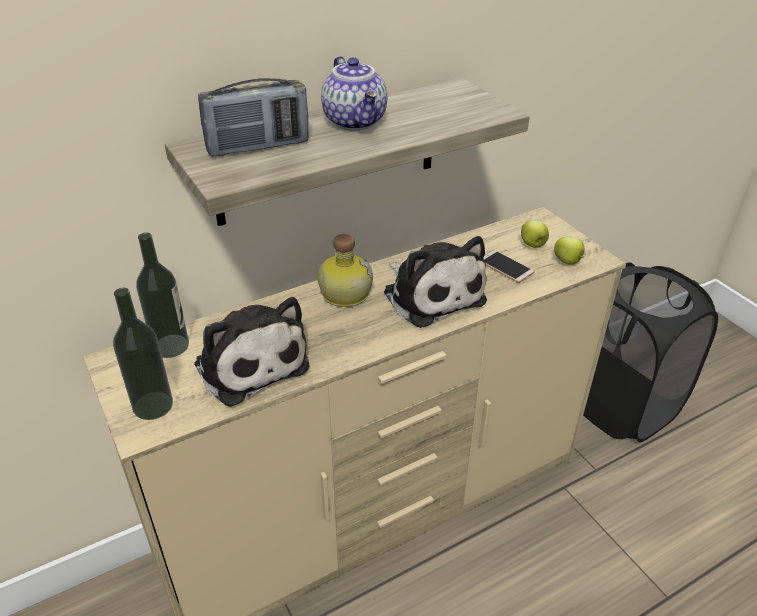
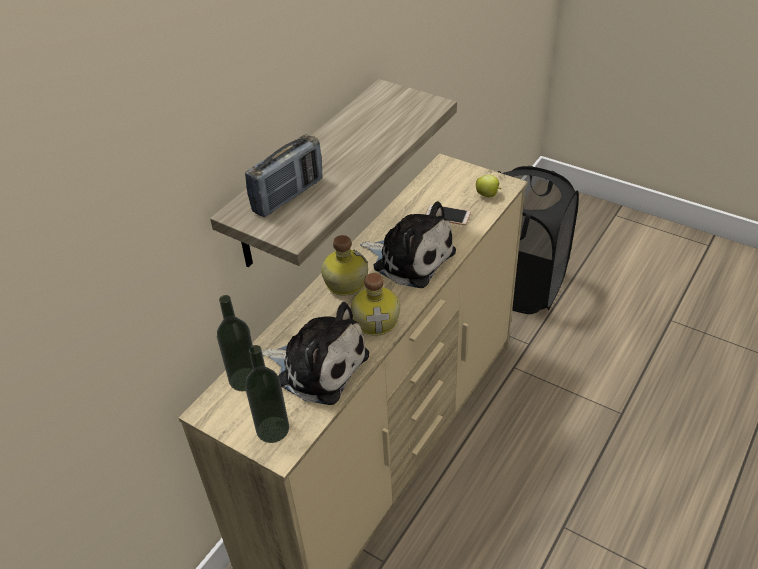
camera: 25 degrees left, 5 degrees up
teapot [321,56,387,130] -> none
apple [521,220,549,248] -> none
none -> bottle [351,273,400,336]

